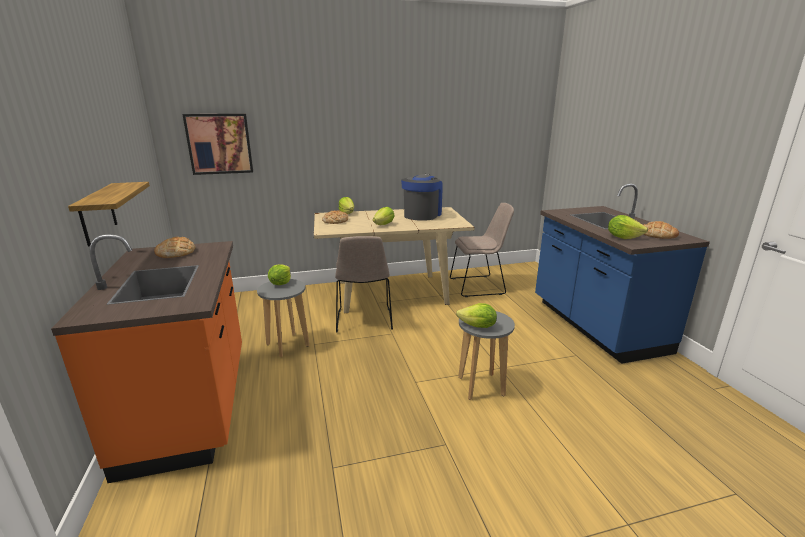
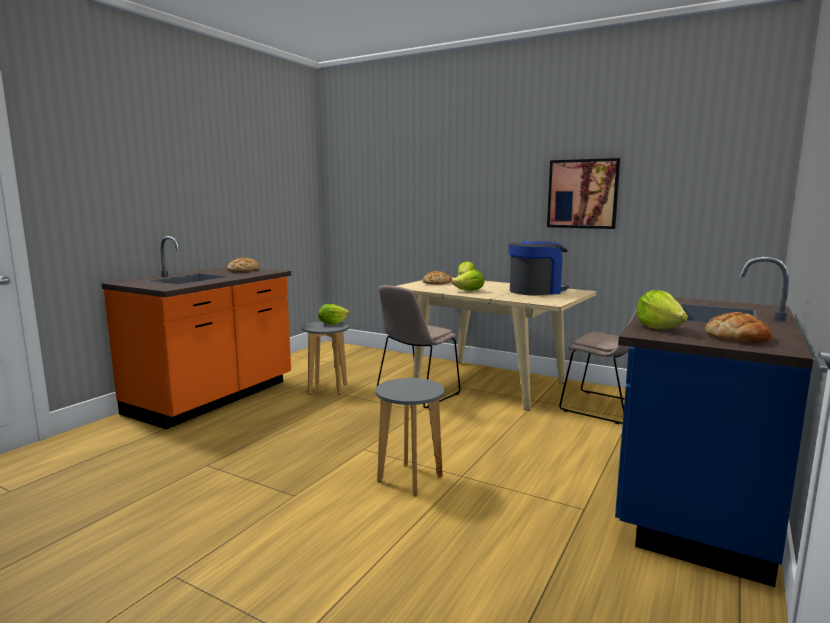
camera: 45 degrees right, 10 degrees down
shelf [68,182,150,247] -> none
picture [182,113,253,175] -> picture moved to [547,158,620,229]
lettuce [456,303,497,328] -> none

